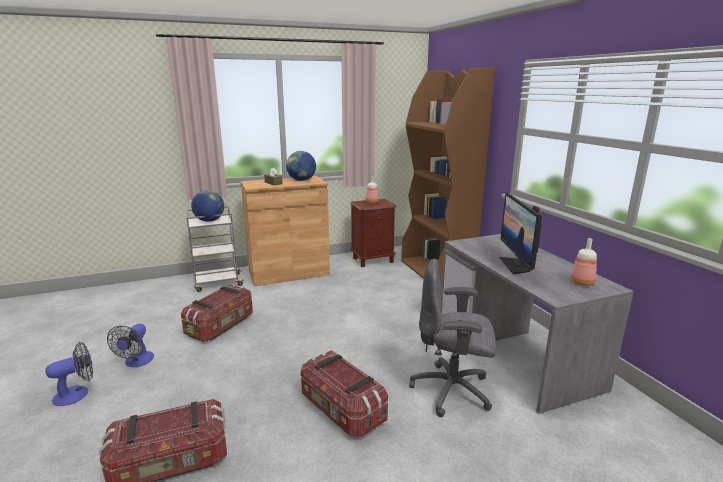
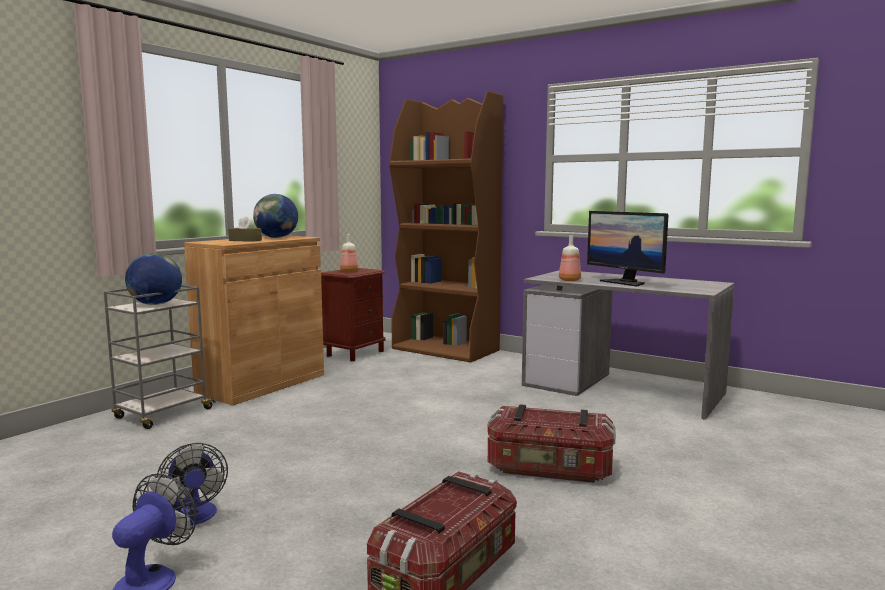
camera: 35 degrees left, 10 degrees down
storage box [181,284,253,342] -> none
grey office chair [409,259,496,417] -> none
bottle [570,238,597,286] -> bottle moved to [559,235,581,281]

